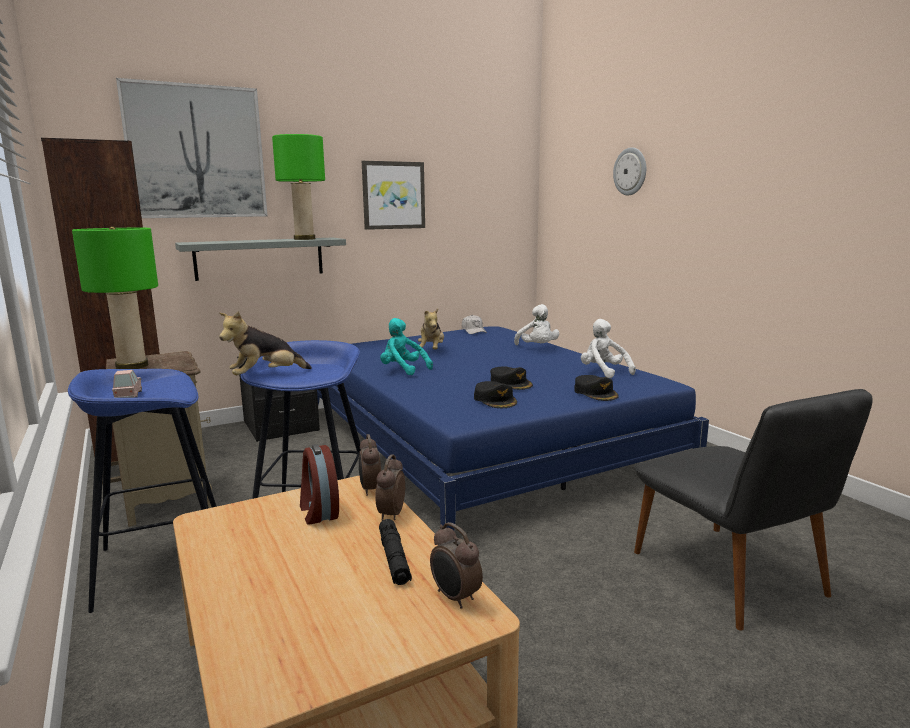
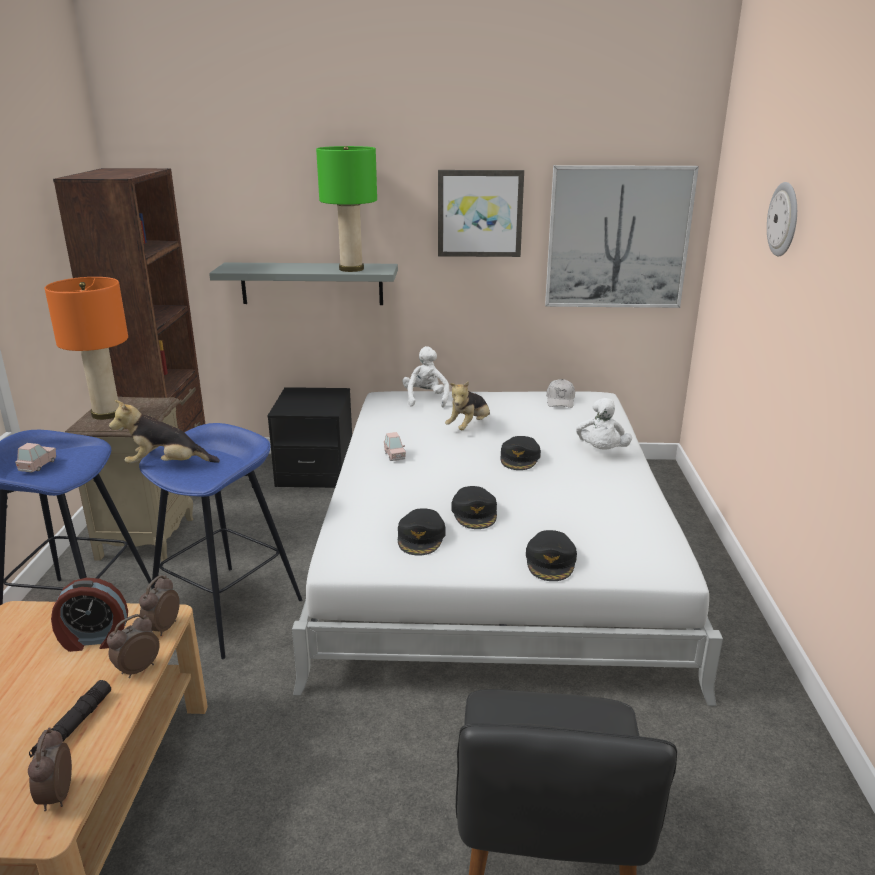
camera: 30 degrees right, 10 degrees up
green table lamp [72,226,158,369] -> orange table lamp [45,277,128,420]
picture [116,78,268,218] -> picture moved to [545,165,699,308]
alarm clock [300,444,339,525] -> alarm clock turned 105 degrees counterclockwise [51,578,128,652]
blue bed [317,326,709,531] -> white bed [292,391,723,706]
turquoise plush toy [380,318,433,375] -> pink toy car [384,432,406,461]
white plush toy [581,319,636,378] -> white plush toy moved to [402,346,449,408]
none -> black cap [500,436,541,470]

